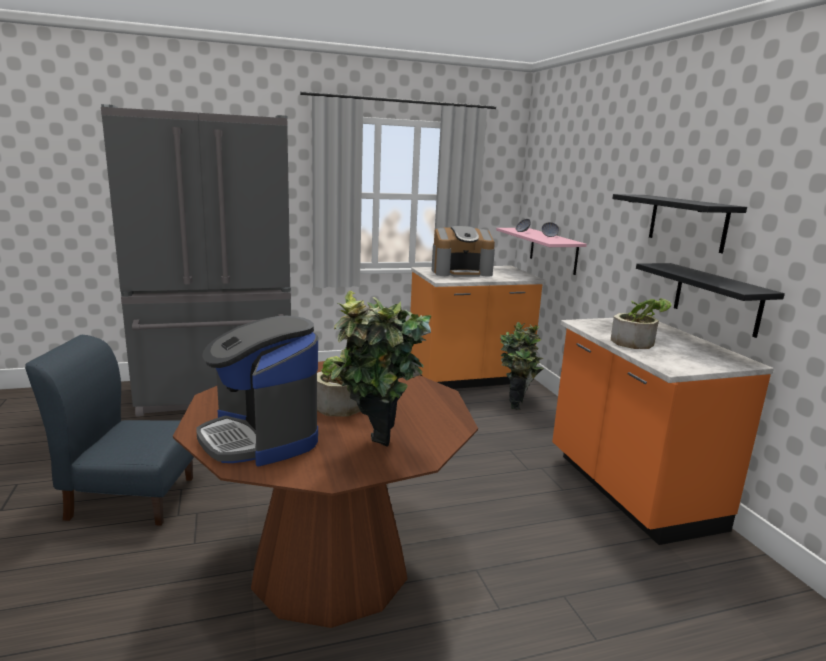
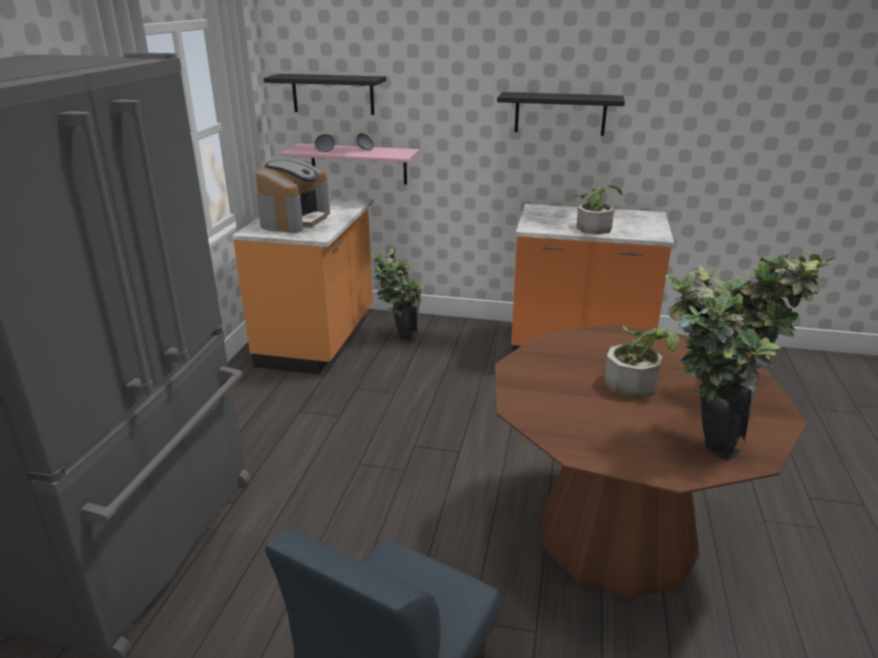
camera: 60 degrees left, 10 degrees up
coffee machine [196,316,318,466] -> potted plant [666,266,780,460]
black shelf [636,263,785,338] -> black shelf moved to [264,74,386,115]

